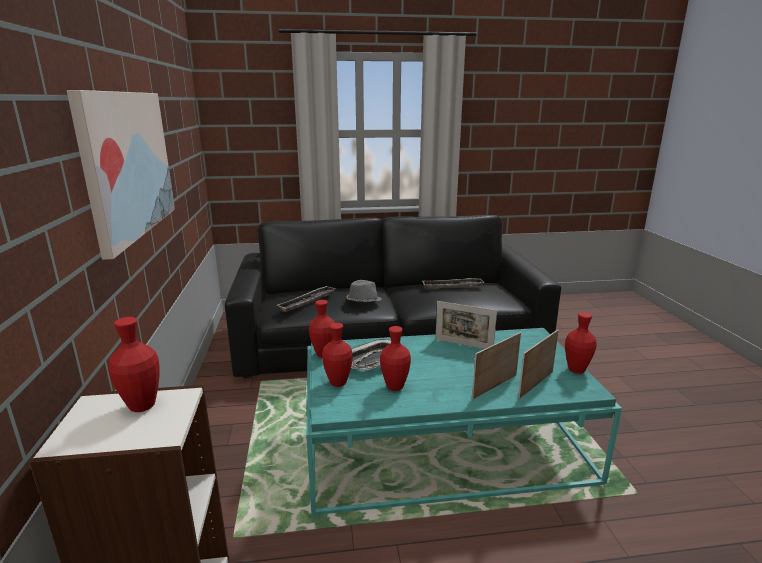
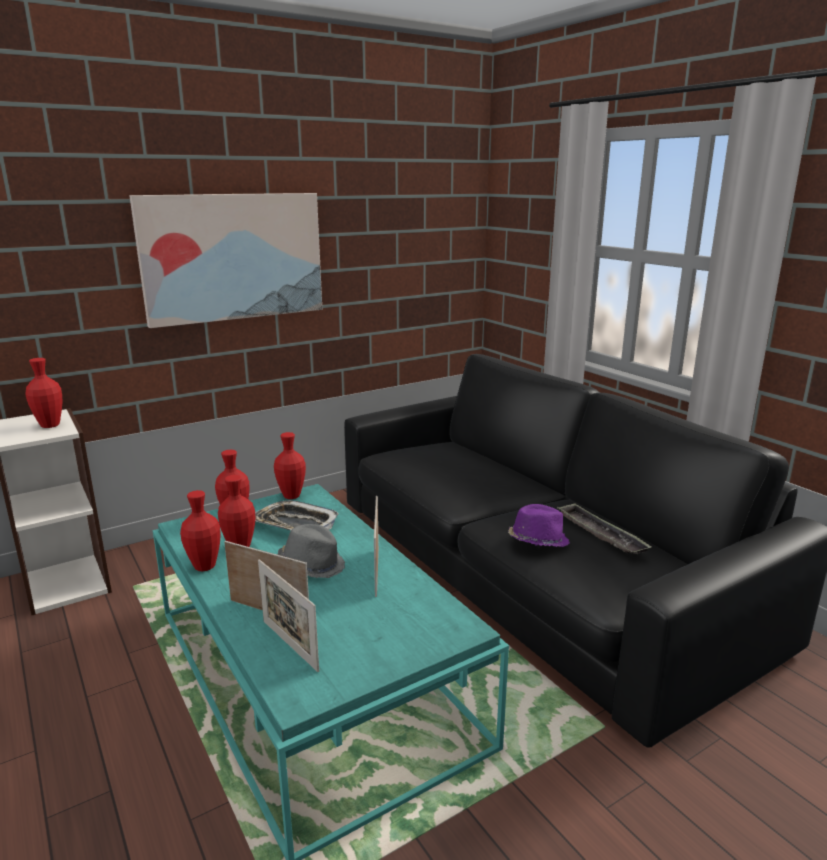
camera: 65 degrees right, 0 degrees up
tray [277,286,336,312] -> none
grey hat [346,280,382,302] -> grey hat moved to [278,524,345,578]
picture frame [518,330,559,399] -> picture frame turned 150 degrees counterclockwise [258,560,319,672]
red vase [565,312,597,374] -> red vase moved to [180,490,221,571]
none -> purple hat [508,504,570,547]

